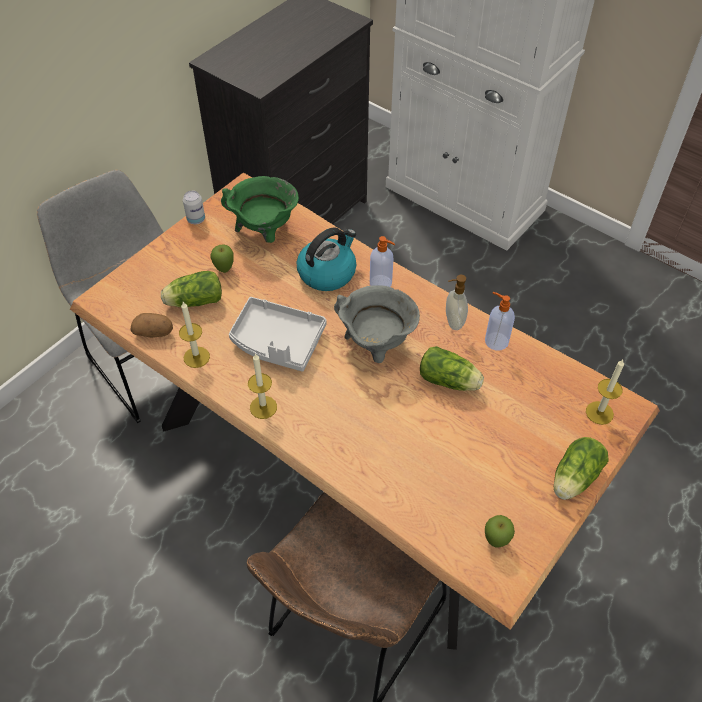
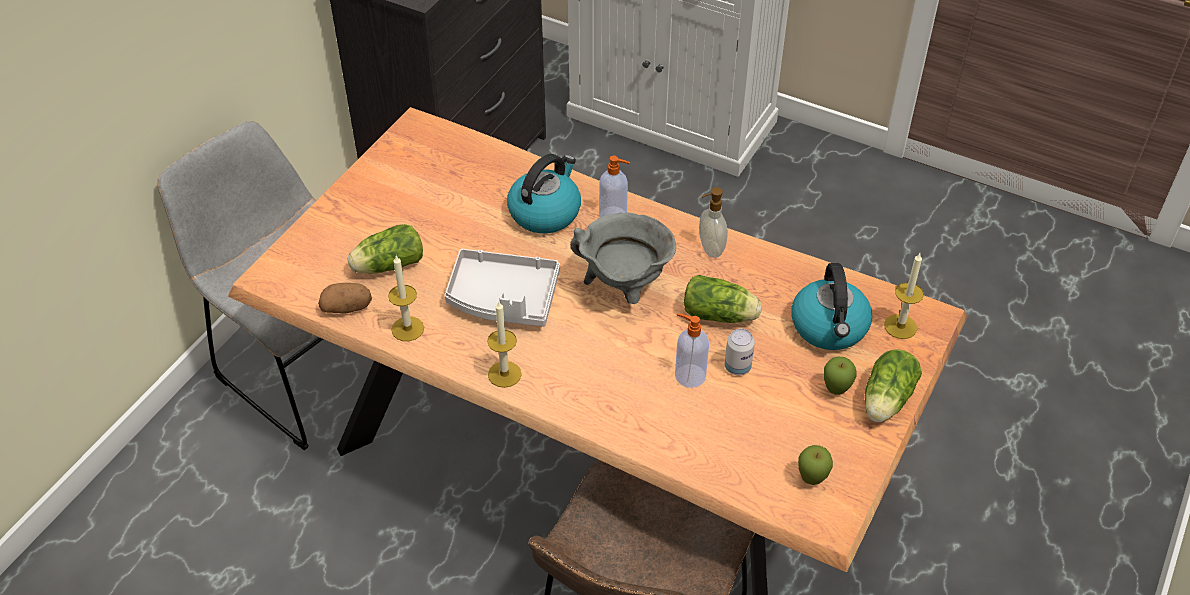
camera: 10 degrees left, 5 degrees down
can [183,191,205,224] -> can moved to [725,329,755,375]
apple [211,244,234,273] -> apple moved to [824,356,857,395]
green cooking pot [221,176,299,243] -> none
soap dispenser [485,292,515,351] -> soap dispenser moved to [675,313,709,388]
none -> kettle [791,263,872,350]

